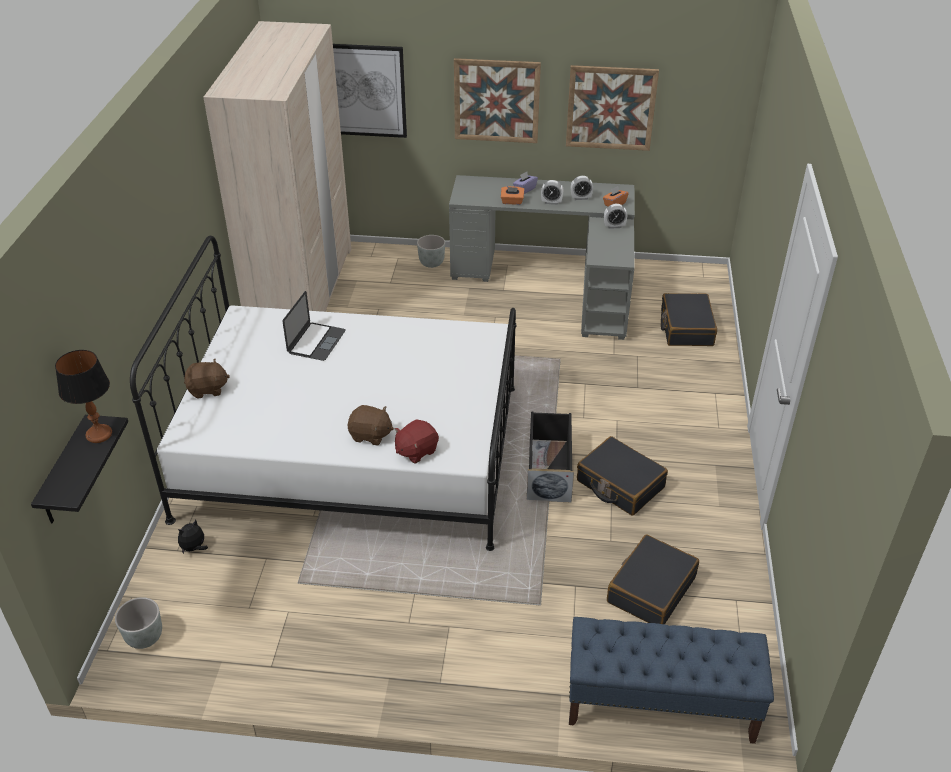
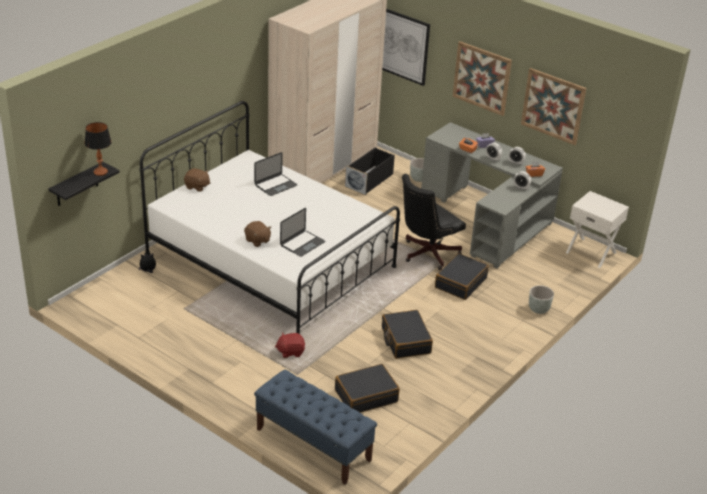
camera: 30 degrees right, 5 degrees down
grey planter [115,597,162,649] -> grey planter moved to [529,285,554,314]
red plush toy [395,419,439,464] -> red plush toy moved to [275,333,305,358]
black storage box [527,412,574,503] -> black storage box moved to [345,147,395,195]
black suitcase [661,293,717,346] -> black suitcase moved to [435,253,489,300]
none -> laptop [280,208,325,257]
none -> black office chair [402,174,466,270]
none -> white nightstand [566,191,629,268]

